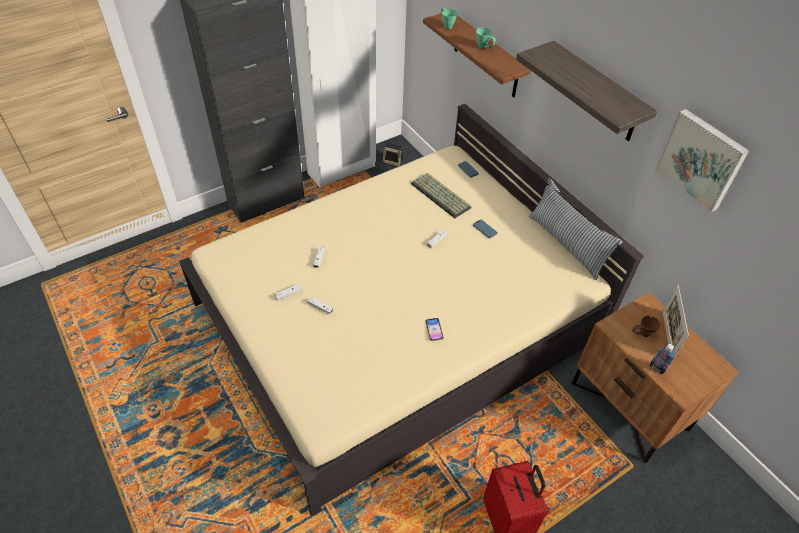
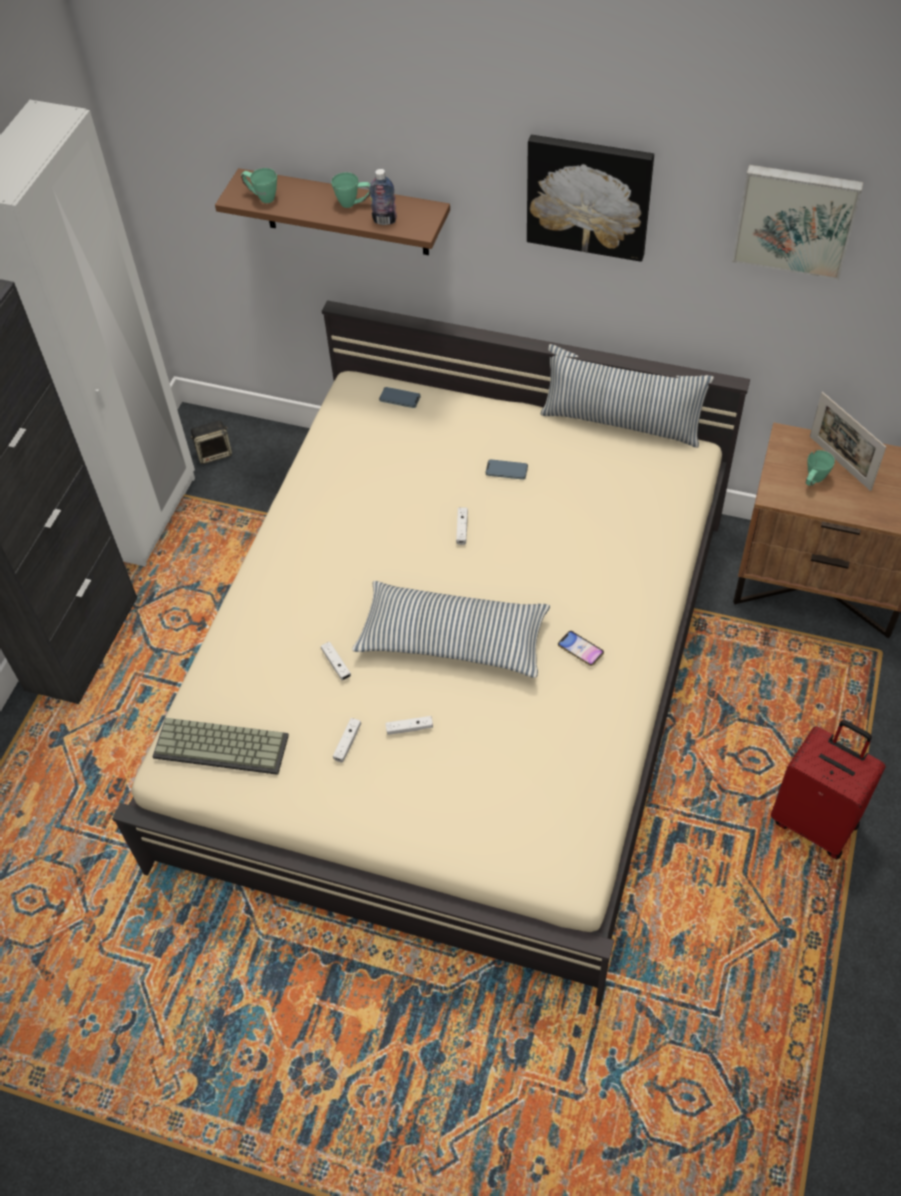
camera: 35 degrees left, 5 degrees up
keyboard [411,173,471,218] -> keyboard moved to [152,718,289,775]
shelf [516,41,657,141] -> picture [527,135,654,262]
brown mug [632,316,660,337] -> green mug [806,450,835,486]
bottle [650,344,675,374] -> bottle moved to [369,169,397,225]
none -> pillow [352,581,550,678]

